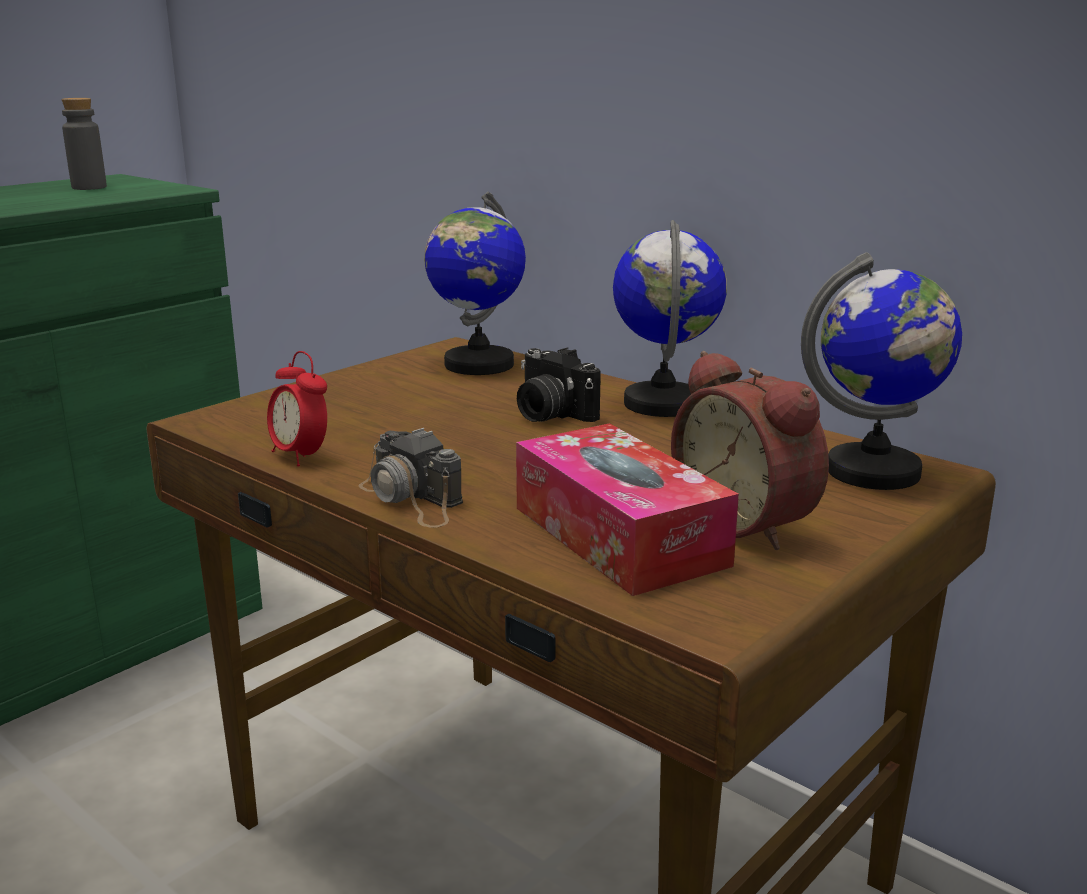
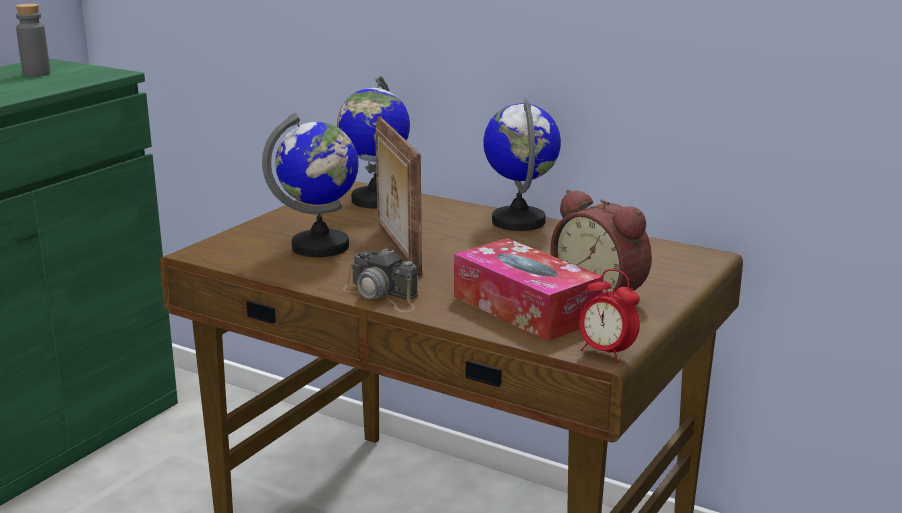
camera: 10 degrees left, 0 degrees up
alarm clock [267,351,327,467] -> alarm clock moved to [579,269,640,363]
camera [517,348,601,422] -> none
globe [801,252,962,490] -> globe moved to [262,113,358,257]
none -> picture frame [375,116,422,277]

